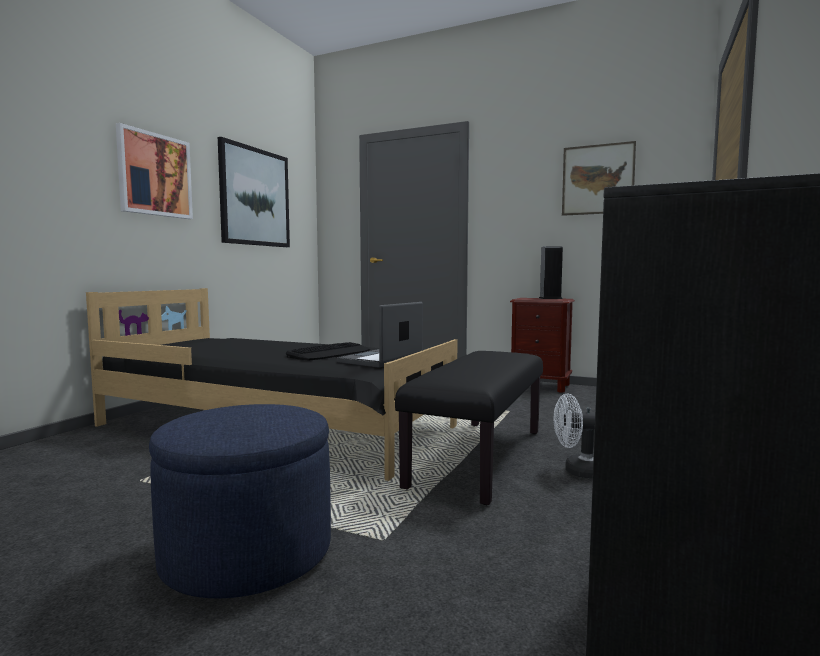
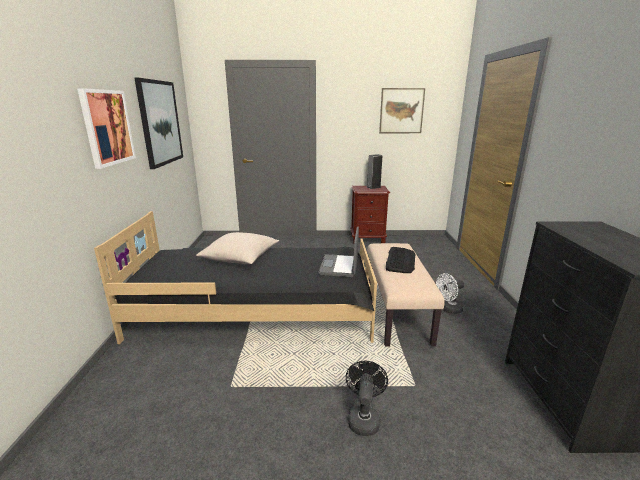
camera: 25 degrees left, 15 degrees up
blue ottoman [149,404,331,598] -> black fan [346,361,388,436]
keyboard [286,342,370,360] -> keyboard moved to [386,247,416,273]
black bench [395,351,543,505] -> beige bench [367,243,445,347]
none -> beige pillow [196,232,279,264]

